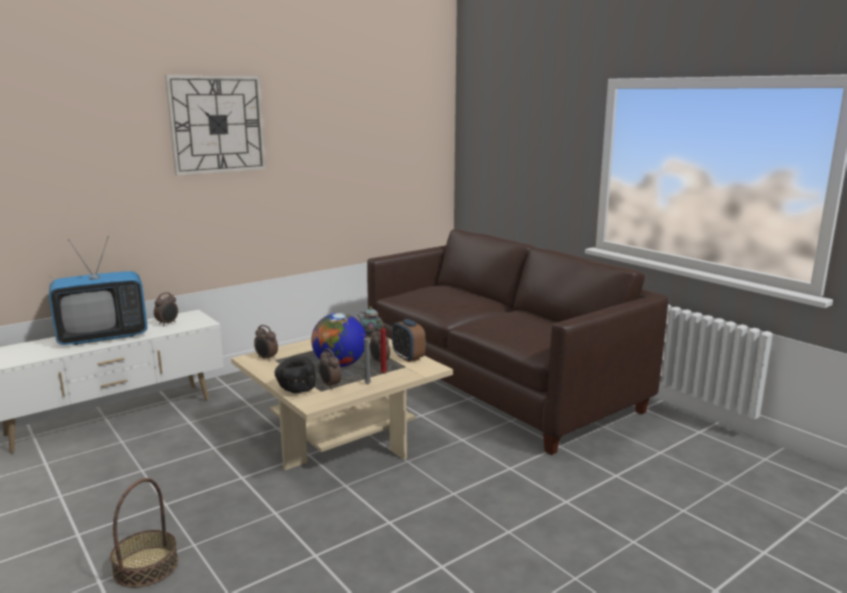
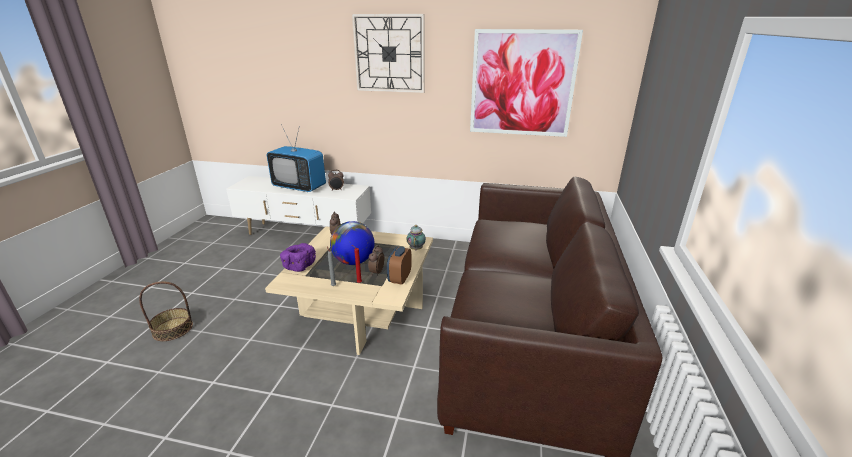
camera: 50 degrees right, 10 degrees up
black bowl [274,357,316,393] -> purple bowl [280,243,316,272]
alarm clock [319,348,341,389] -> none
none -> picture [470,29,583,137]

